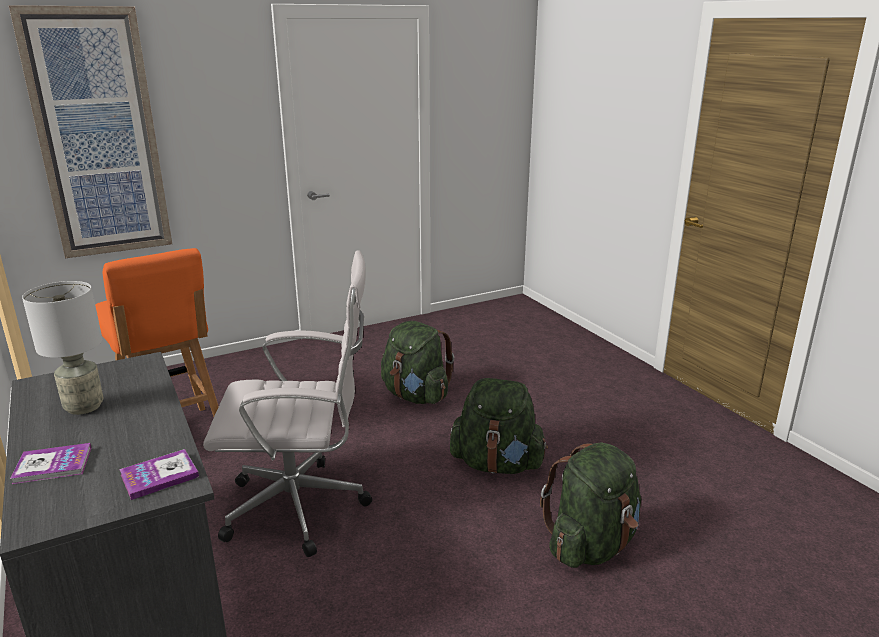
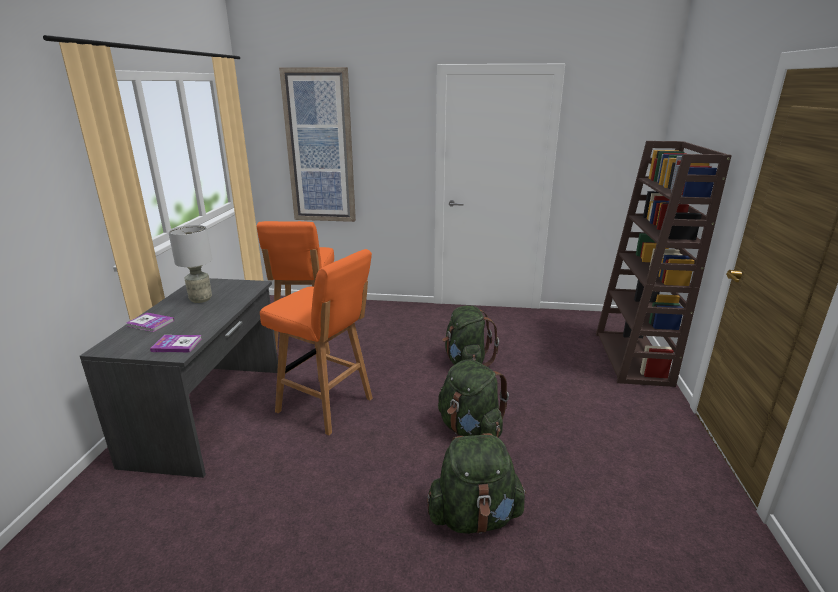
camera: 35 degrees right, 0 degrees up
white office chair [203,250,372,557] -> orange stool [260,249,373,435]
none -> brown bookcase [596,141,732,387]

